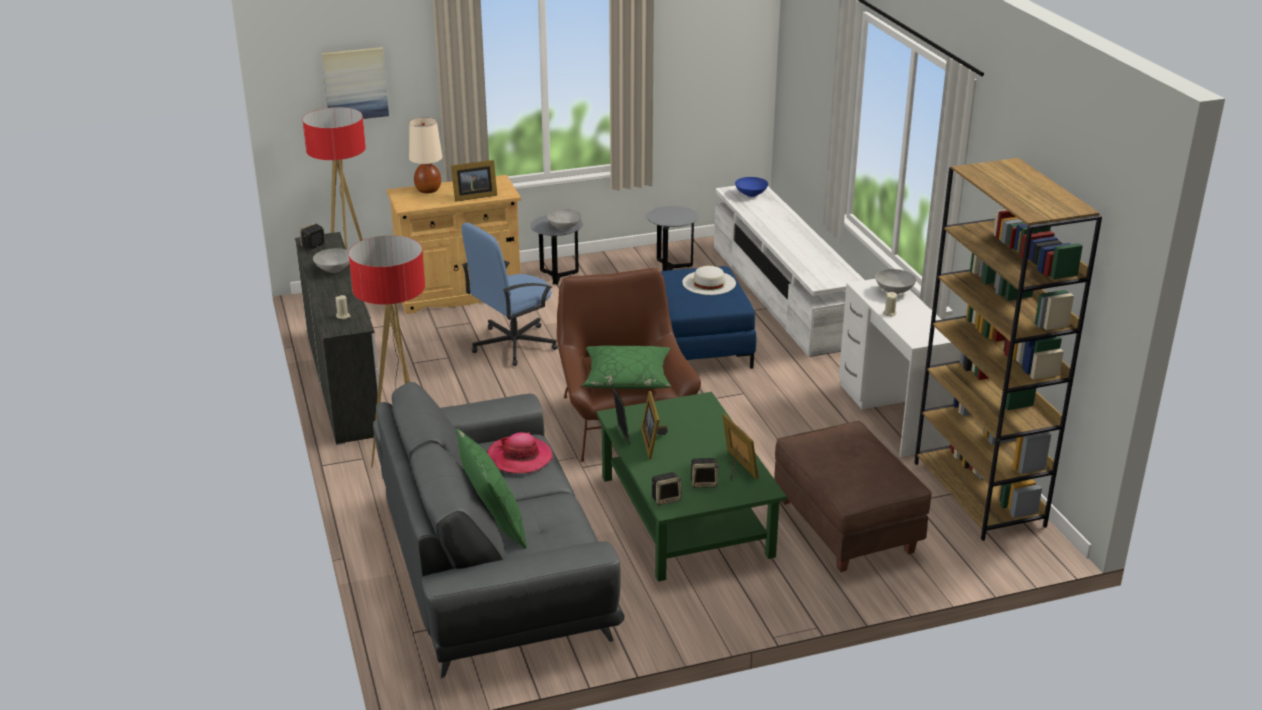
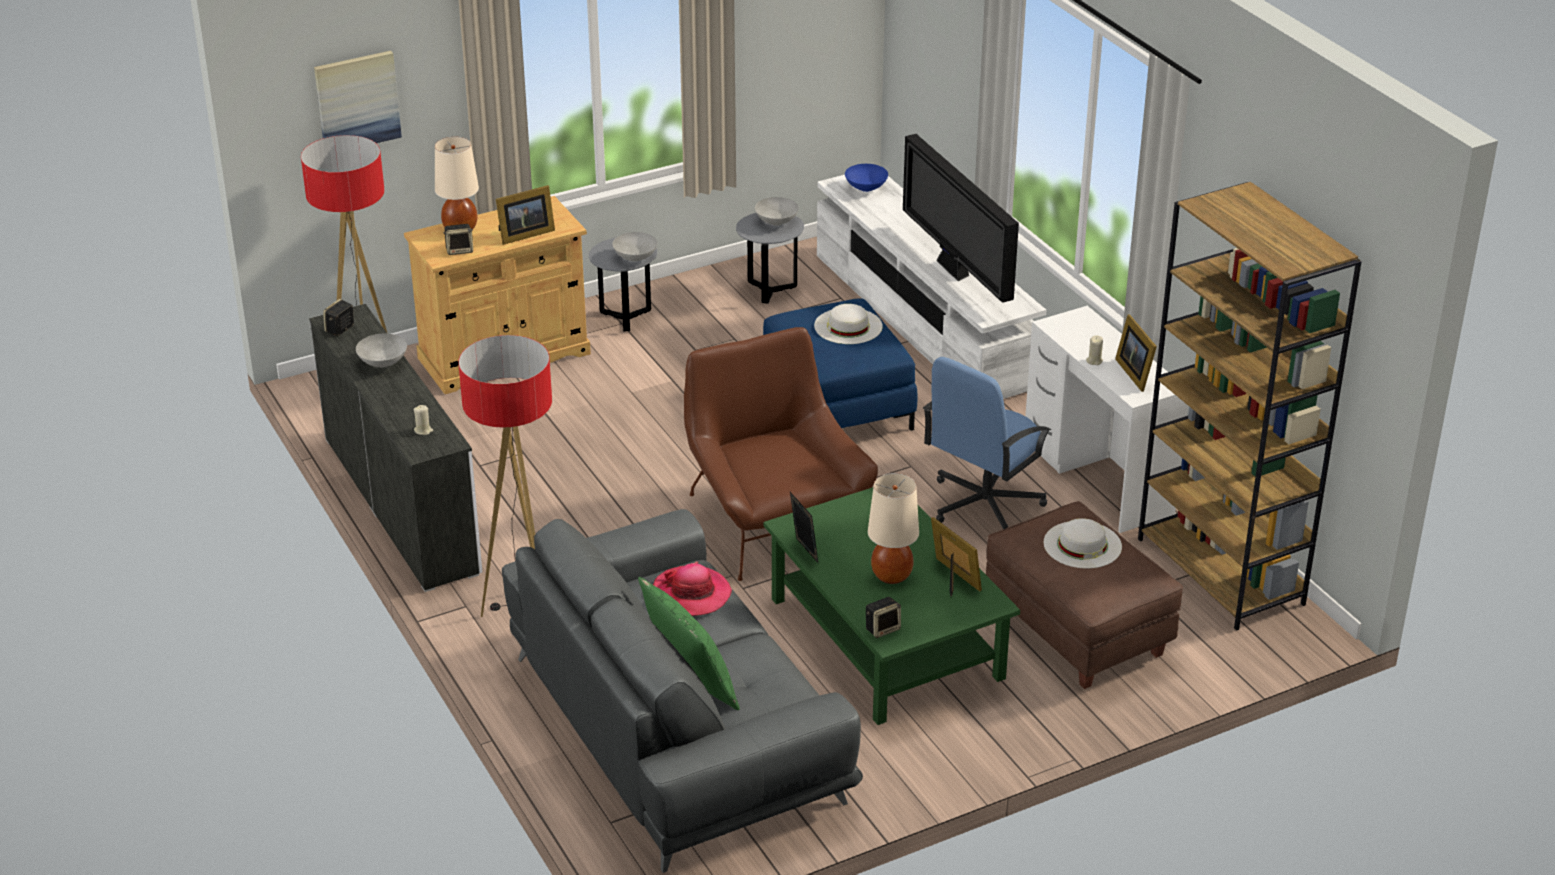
camera: 10 degrees left, 5 degrees up
blue office chair [462,223,558,366] -> blue office chair moved to [923,357,1051,530]
green pillow [582,346,671,389] -> none
picture frame [641,391,668,459] -> picture frame moved to [1115,314,1157,392]
speaker [690,458,719,488] -> speaker moved to [443,224,473,255]
grey bowl [875,269,916,294] -> grey bowl moved to [755,197,799,226]
none -> beige table lamp [868,473,919,584]
none -> television [903,134,1019,303]
none -> white hat [1043,518,1122,568]

